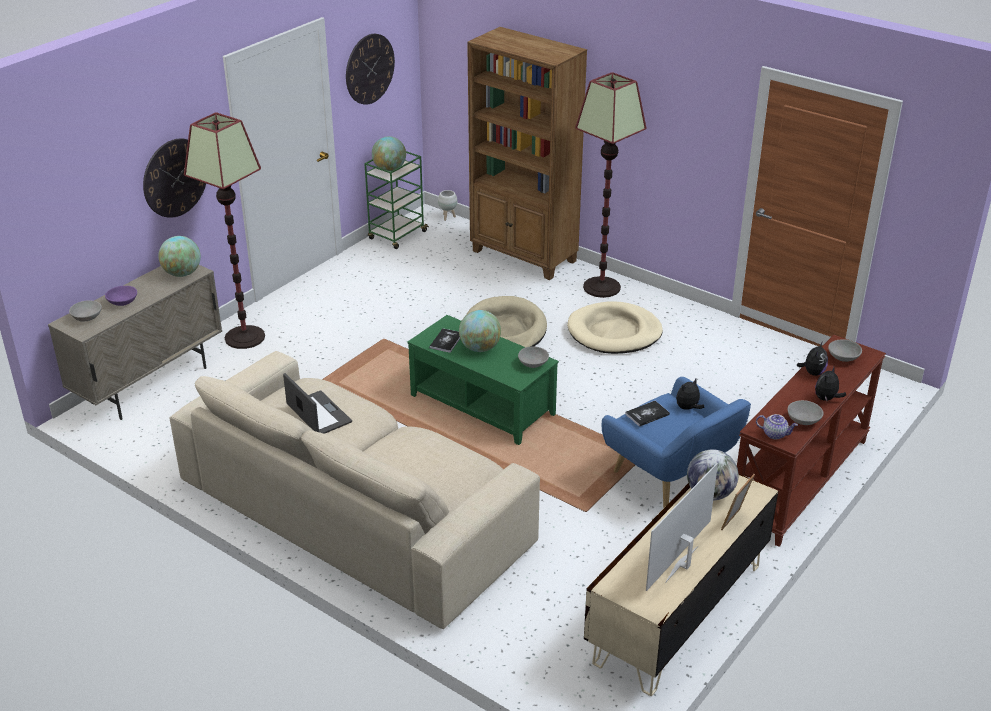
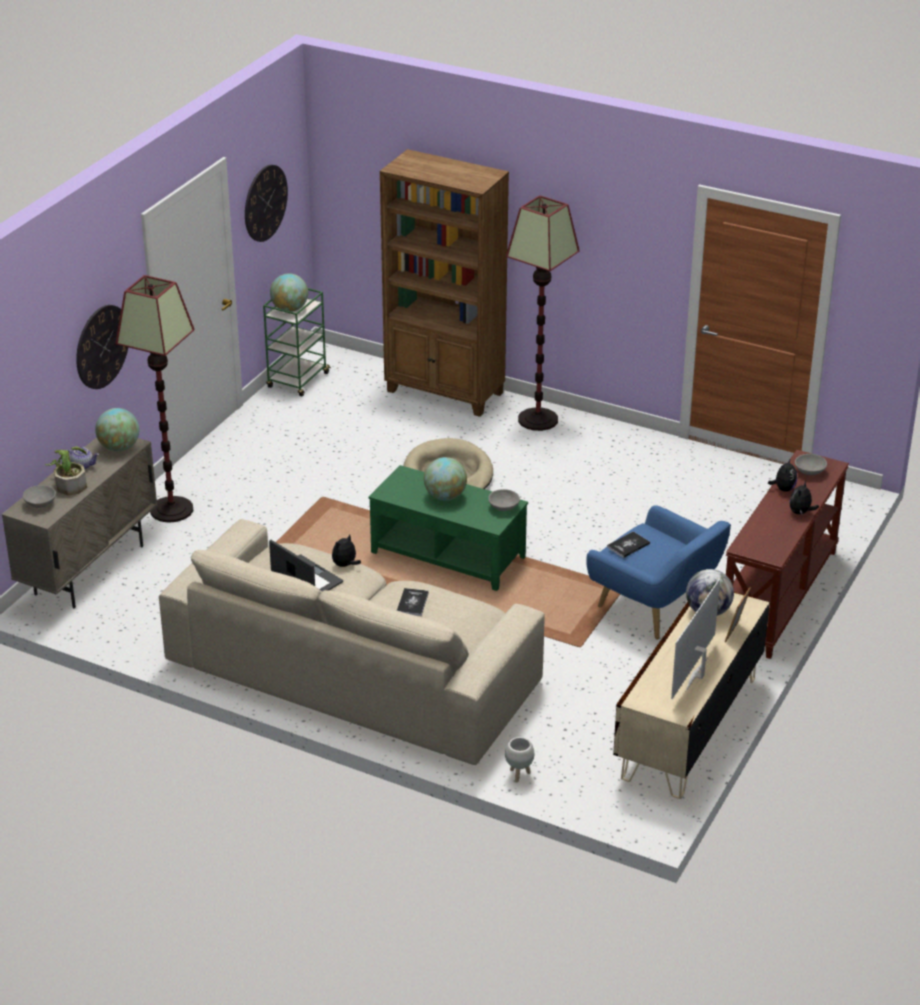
camera: 10 degrees left, 0 degrees up
purple bowl [105,286,137,306] -> potted plant [45,447,87,495]
book [429,328,460,353] -> book moved to [397,588,429,616]
white planter [438,190,457,221] -> white planter moved to [505,737,534,782]
beige dog bed [567,301,663,354] -> none
plush toy [676,379,704,410] -> plush toy moved to [332,534,361,567]
teapot [756,414,798,439] -> teapot moved to [67,447,99,469]
grey bowl [787,400,824,425] -> none

